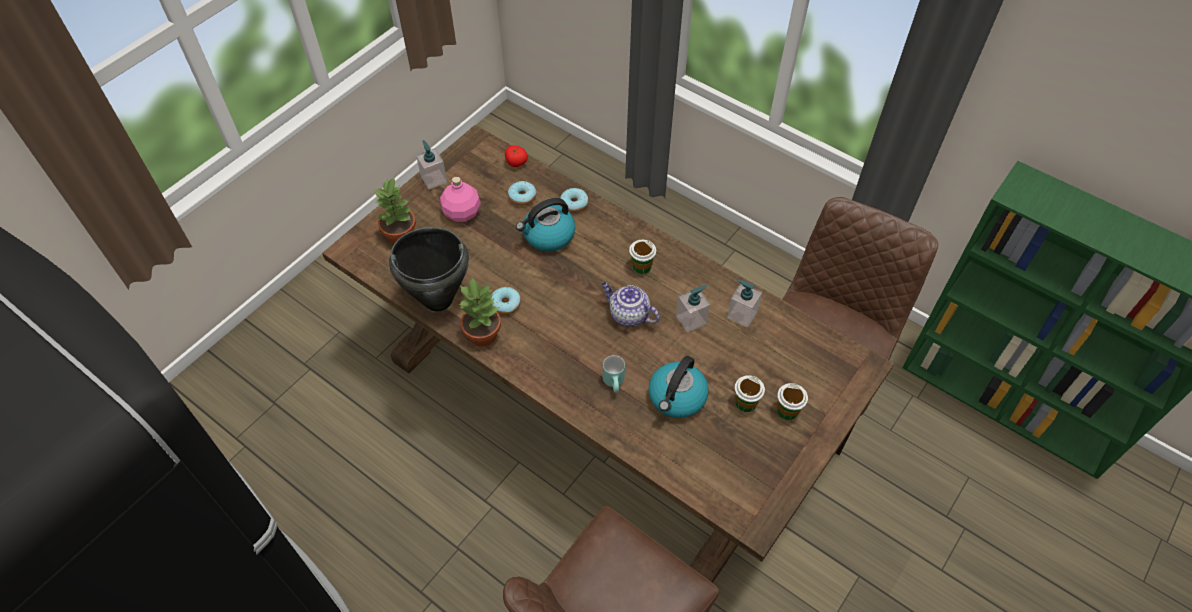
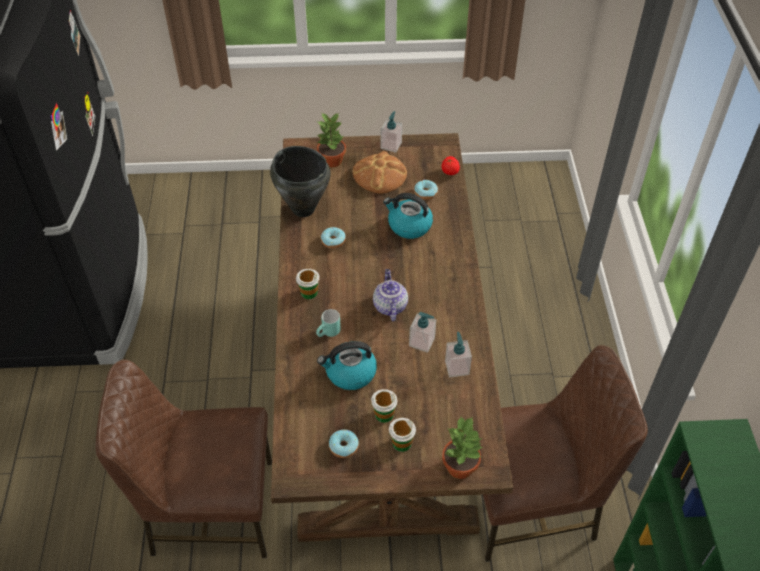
camera: 50 degrees right, 5 degrees down
pink bottle [440,177,481,222] -> bread [353,151,407,194]
potted plant [458,278,501,347] -> potted plant moved to [442,417,483,479]
donut [560,188,588,213] -> donut moved to [329,430,359,458]
cup [629,240,656,274] -> cup moved to [296,269,320,299]

